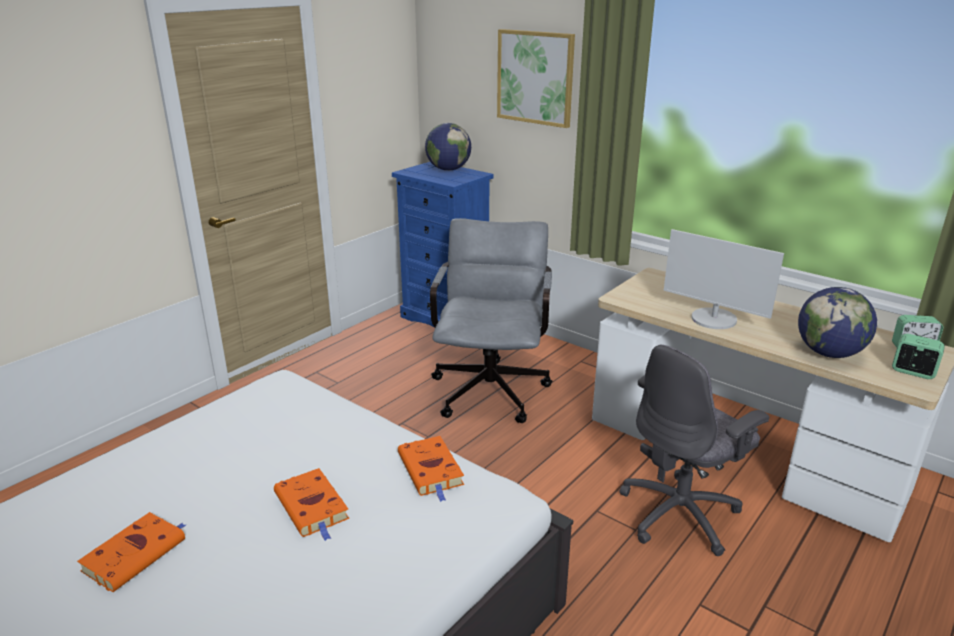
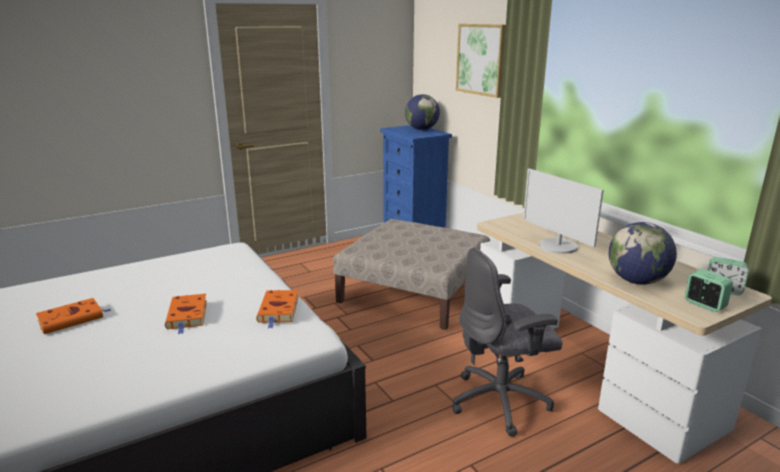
camera: 20 degrees right, 5 degrees down
grey office chair [430,218,552,423] -> beige ottoman [333,219,490,330]

